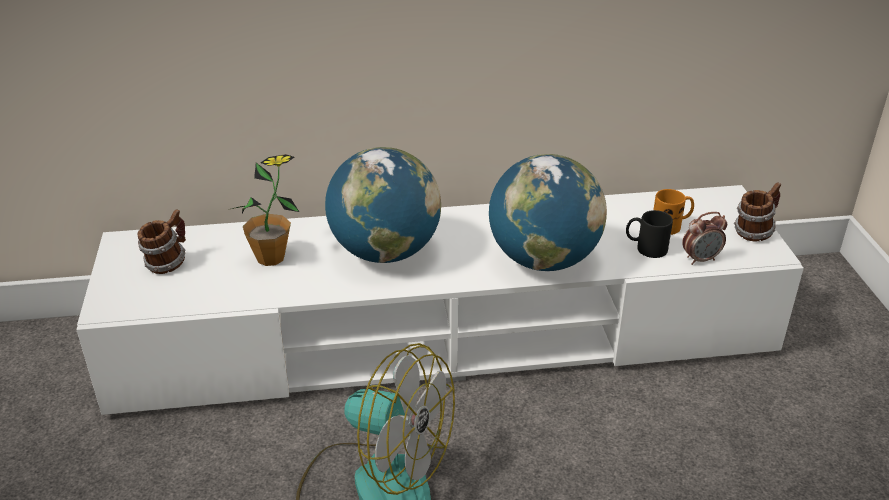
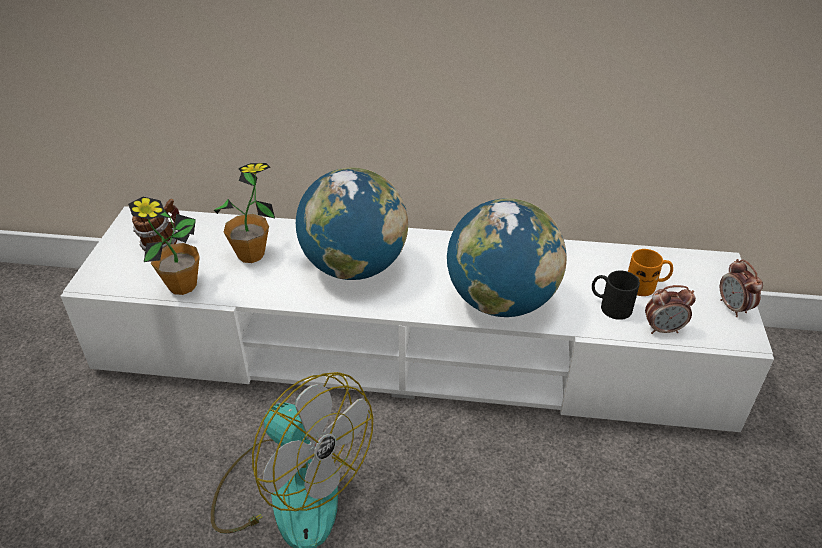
camera: 15 degrees right, 5 degrees up
mug [734,182,781,242] -> alarm clock [720,259,763,317]
none -> potted plant [128,197,200,295]

